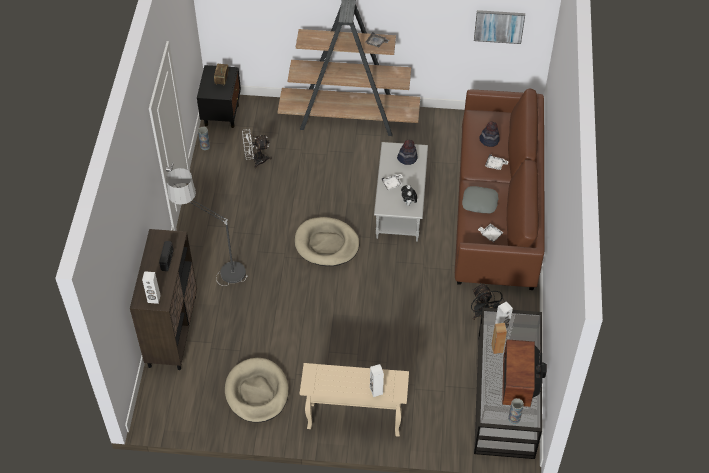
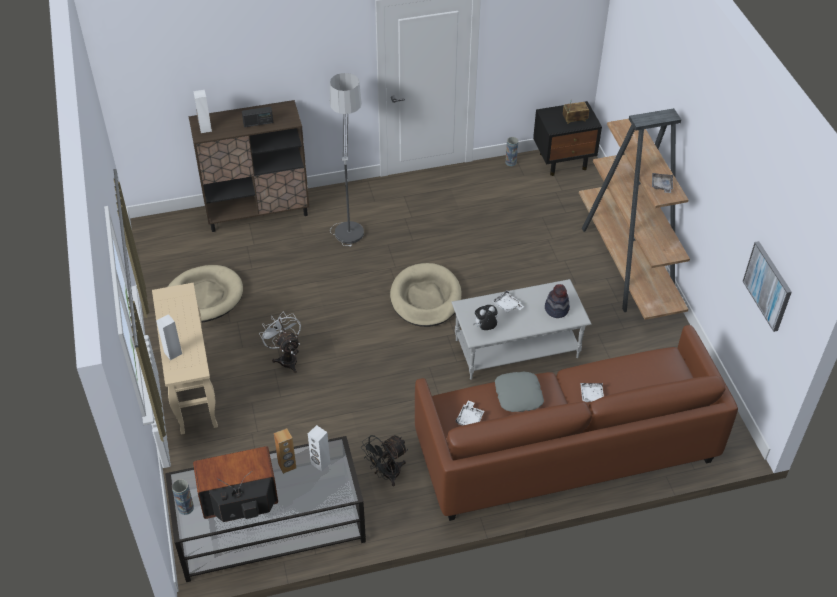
camera: 70 degrees right, 5 degrees down
white fan [242,129,272,169] -> white fan moved to [259,311,301,373]
hat [479,122,500,147] -> none

